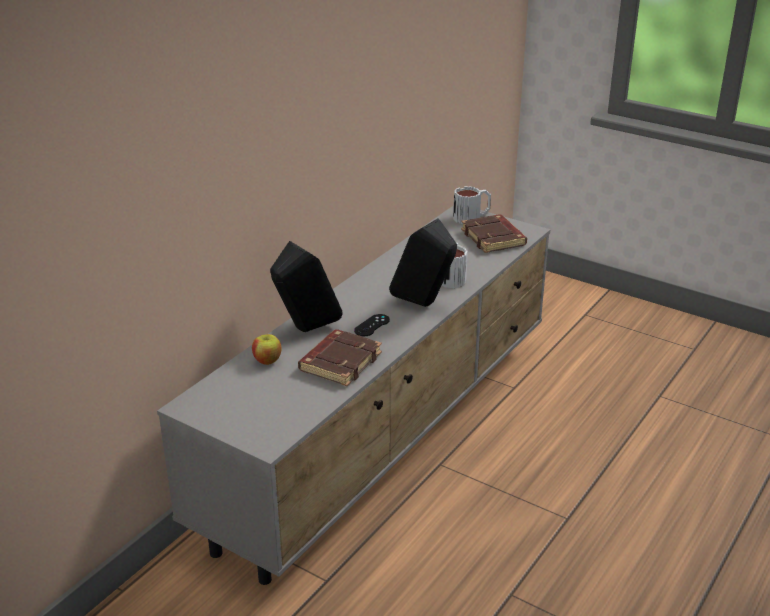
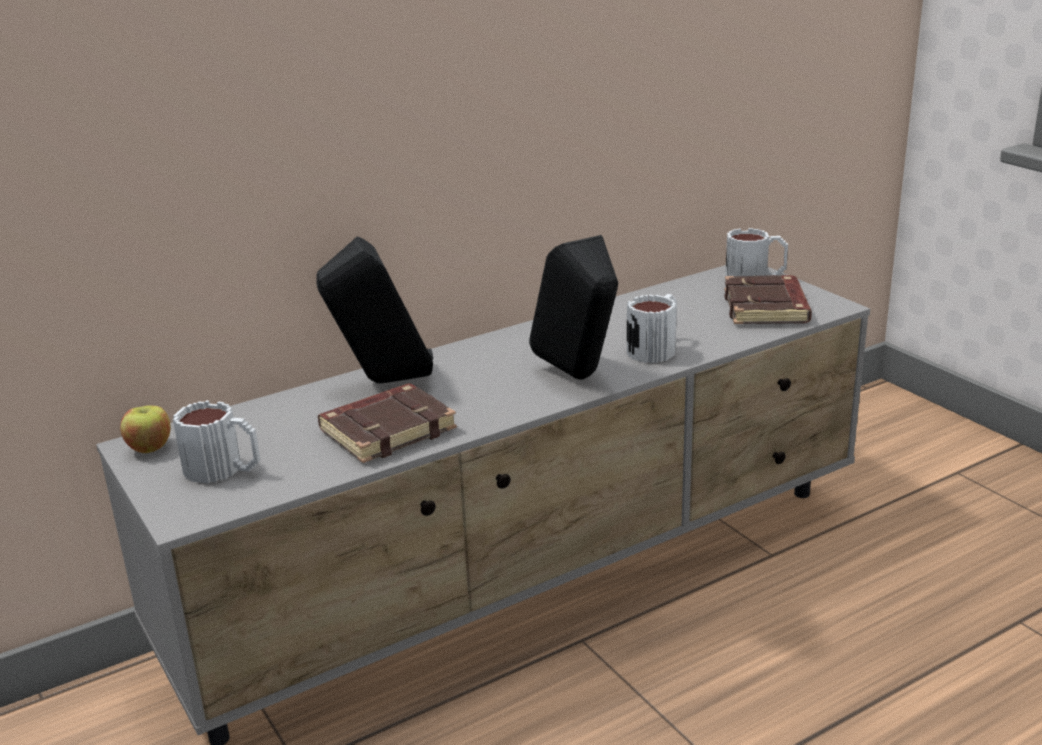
camera: 25 degrees right, 5 degrees down
apple [252,334,282,365] -> apple moved to [120,405,171,453]
black game controller [354,314,390,336] -> none
none -> mug [173,400,260,483]

